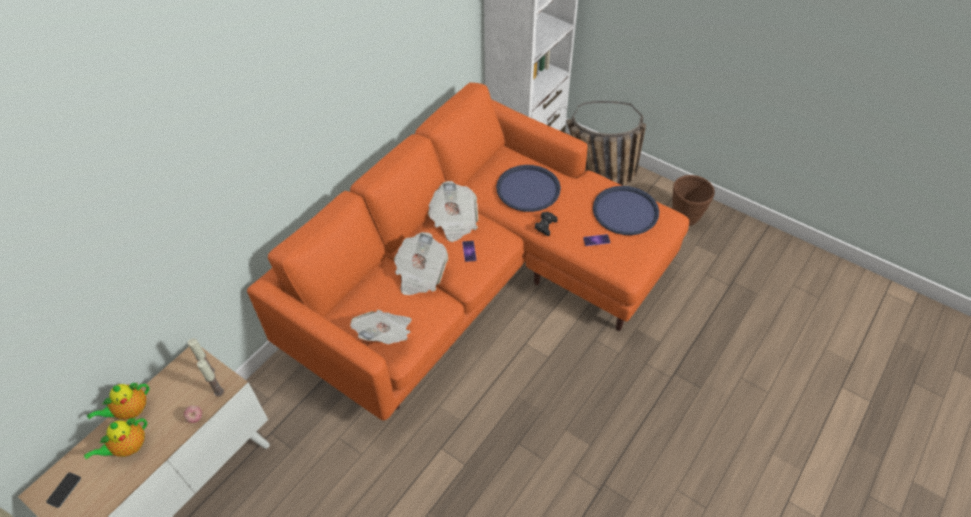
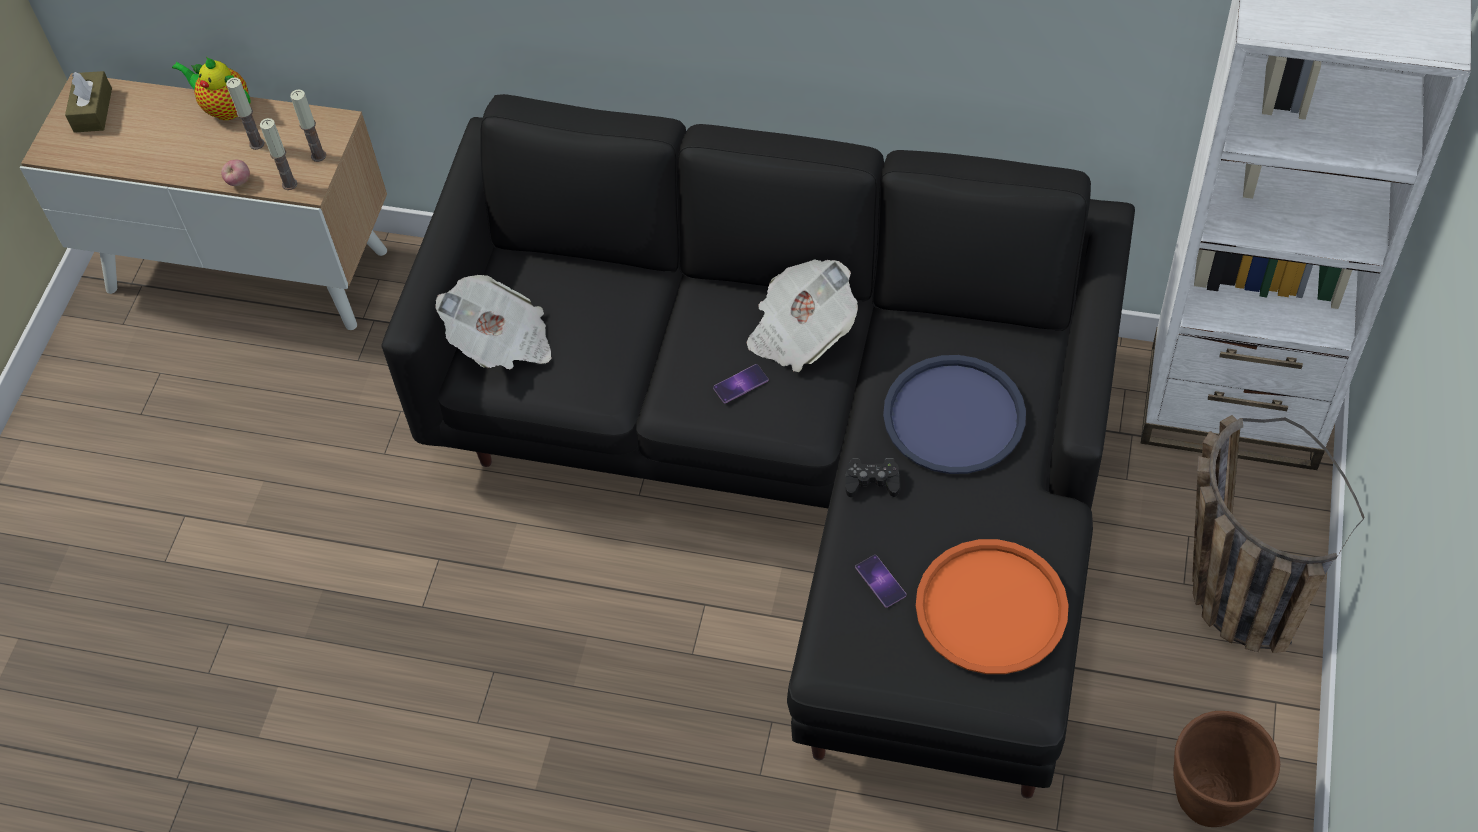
camera: 70 degrees right, 5 degrees up
phone [46,472,81,508] -> brown tissue box [65,71,112,133]
teapot [84,417,147,460] -> none
orange sofa [247,83,689,420] -> black sofa [381,94,1135,799]
newspaper [394,232,448,295] -> none
blue tray [593,186,659,235] -> orange tray [916,539,1069,674]
none -> candle [226,77,265,150]

